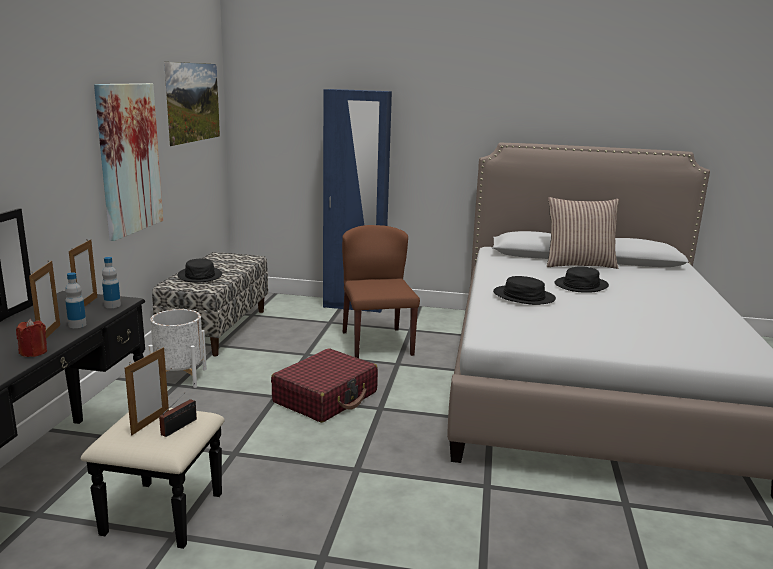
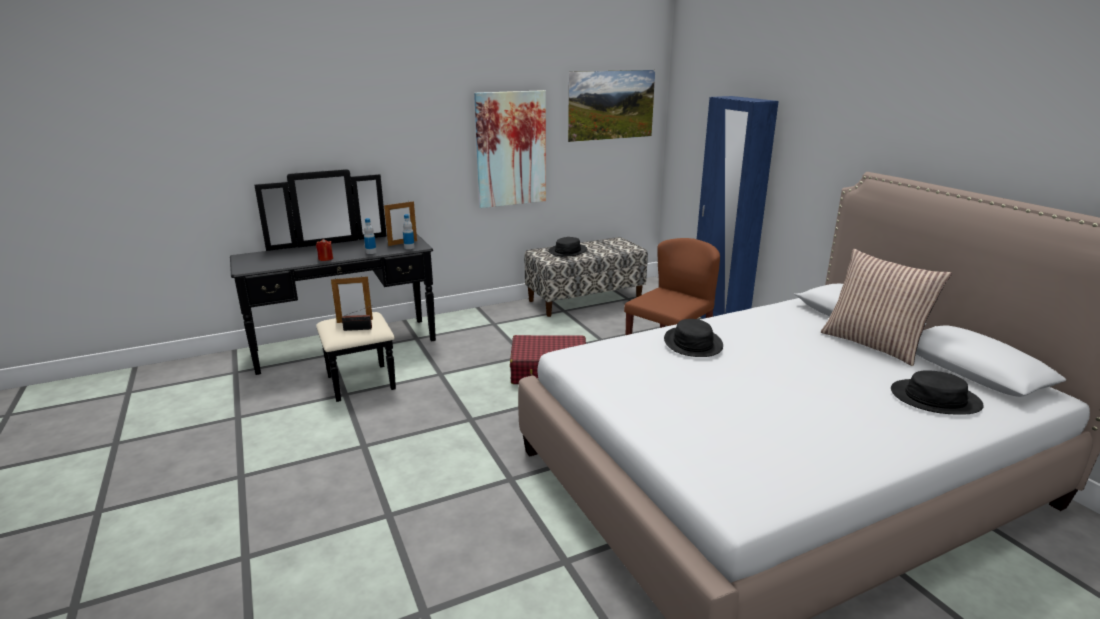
camera: 55 degrees right, 5 degrees up
picture frame [29,261,60,339] -> none
white planter [148,309,207,388] -> none
black hat [555,266,609,293] -> black hat moved to [891,370,984,415]

